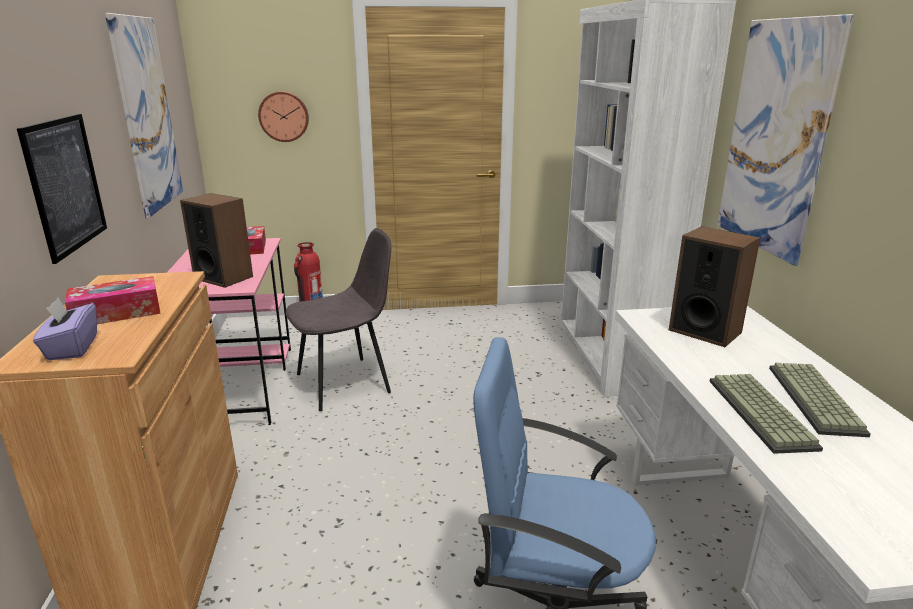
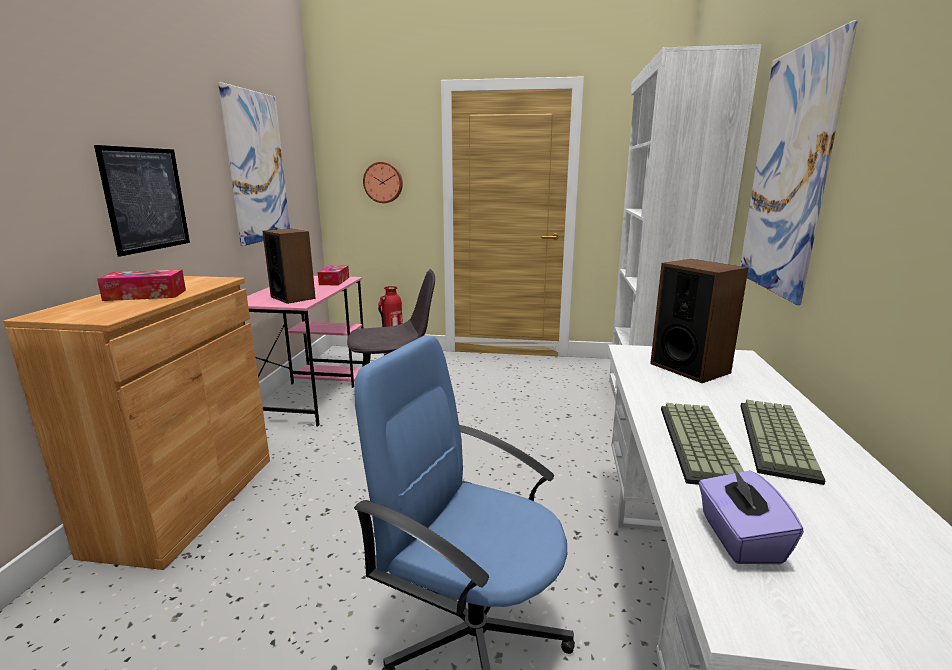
camera: 15 degrees right, 5 degrees down
purple tissue box [33,298,97,360] -> purple tissue box moved to [699,465,804,564]

